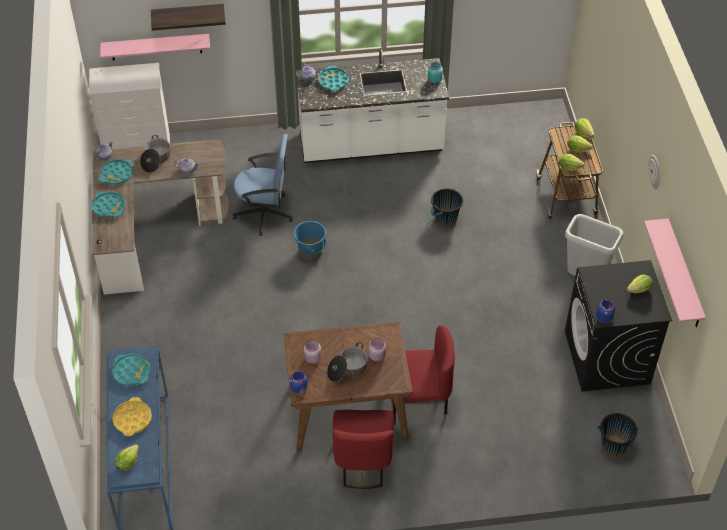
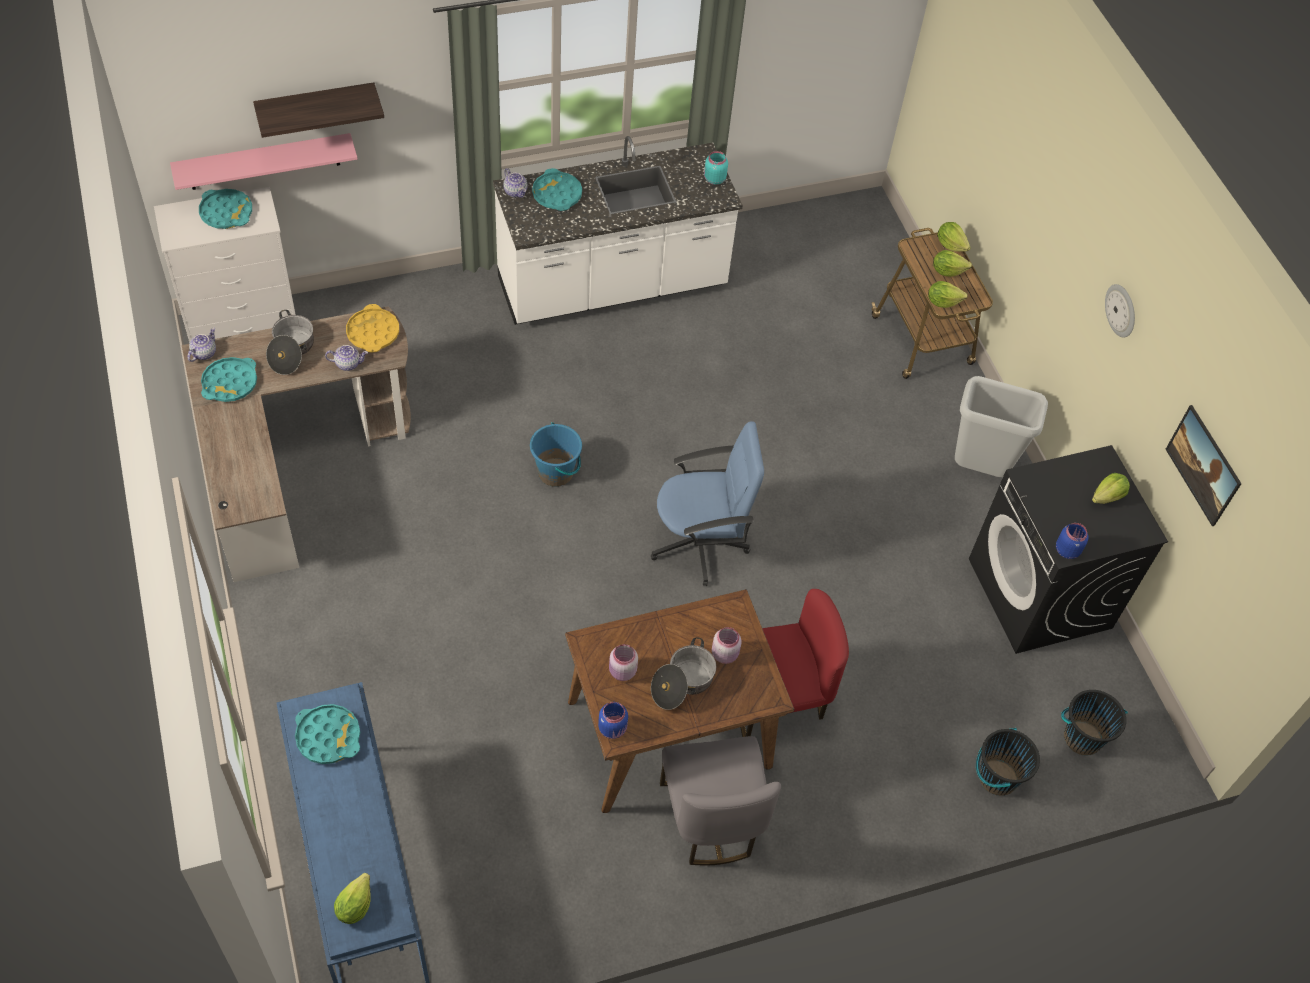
camera: 15 degrees left, 5 degrees up
turquoise tray [92,192,126,218] -> turquoise tray moved to [199,189,252,229]
yellow tray [112,397,152,436] -> yellow tray moved to [346,304,399,352]
blue office chair [233,134,293,236] -> blue office chair moved to [651,421,764,586]
red chair [332,410,394,489] -> grey chair [660,736,781,866]
black bucket [430,188,463,228] -> black bucket moved to [976,728,1040,796]
pink shelf [644,218,706,327] -> picture [1166,405,1242,526]

